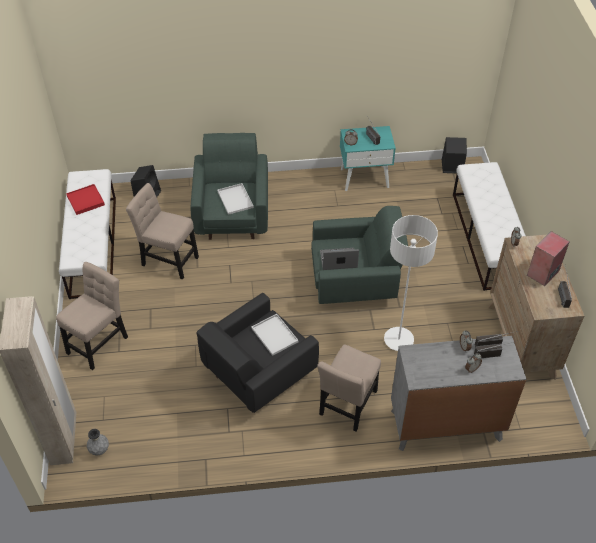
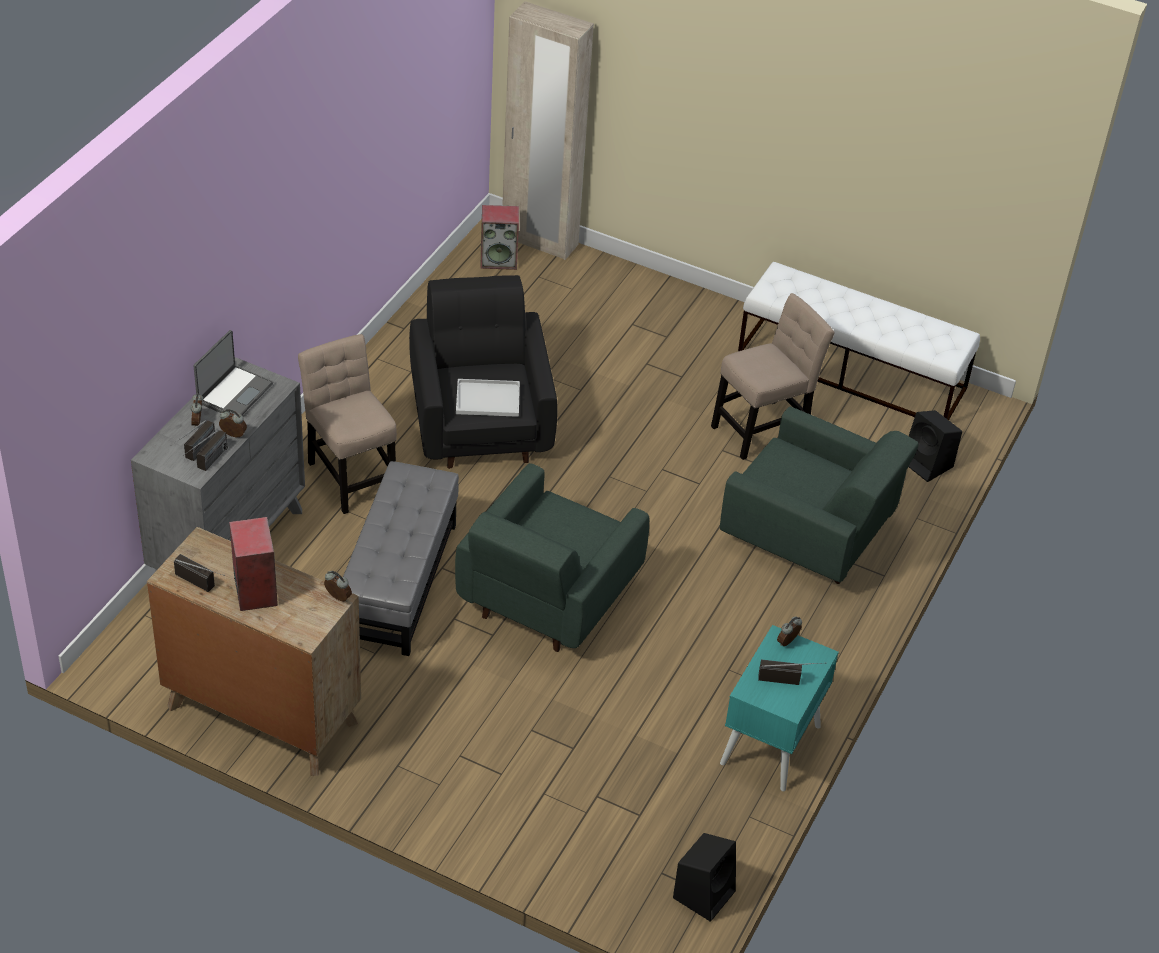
camera: 120 degrees right, 5 degrees down
beige chair [56,262,128,370] -> none
red tray [66,184,105,215] -> none
grey vase [87,429,109,455] -> speaker [480,205,519,270]
white tray [217,183,254,215] -> none
laptop [320,248,359,270] -> laptop moved to [194,330,273,415]
white floor lamp [384,215,438,351] -> grey ottoman [343,461,459,656]
white bench [453,162,526,291] -> none

